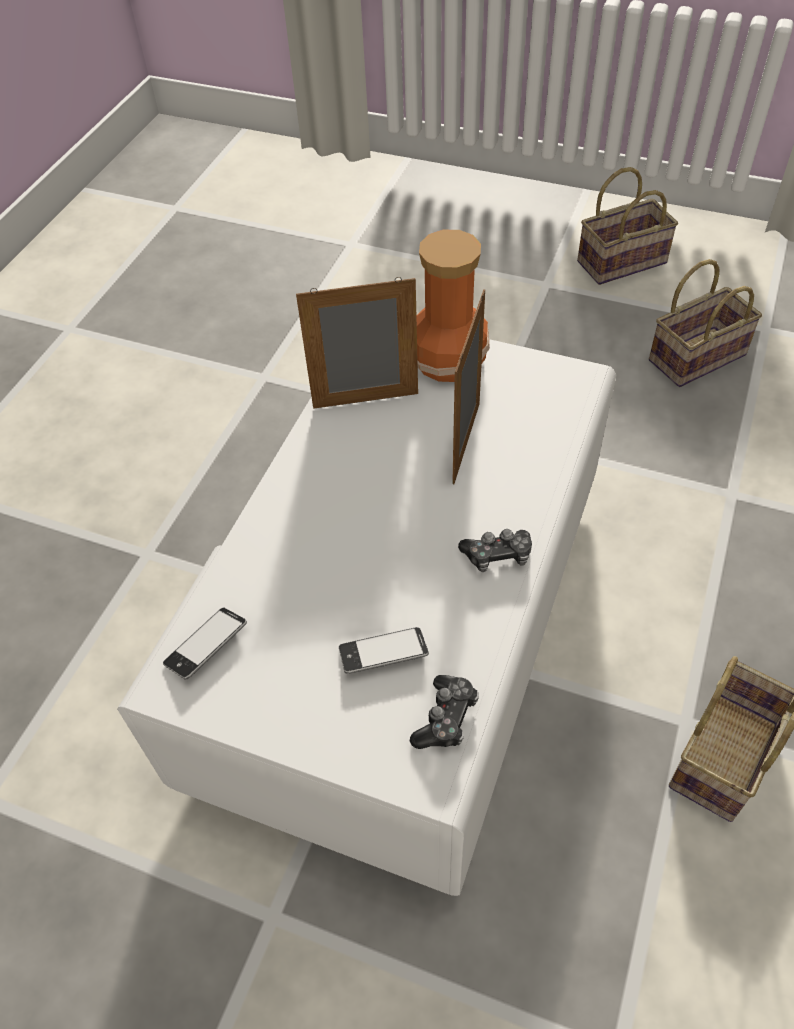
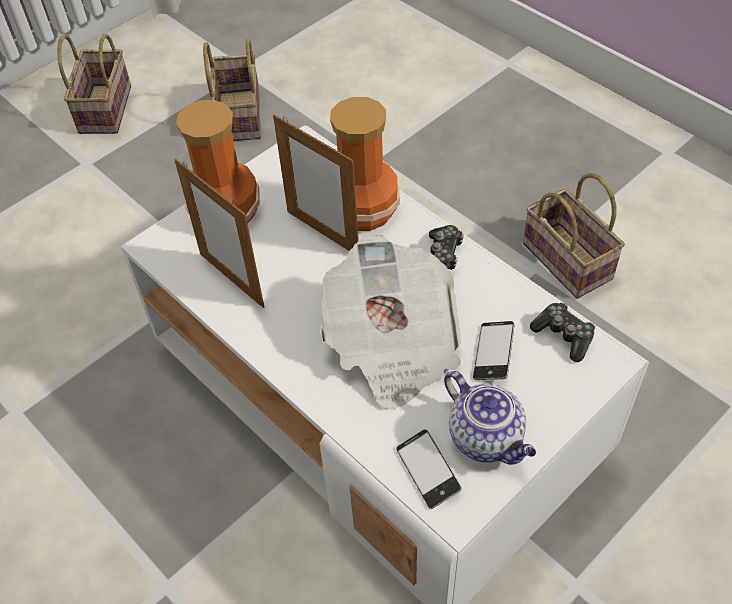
camera: 65 degrees left, 0 degrees up
picture frame [296,277,418,409] -> picture frame turned 60 degrees counterclockwise [174,158,264,308]
none -> newspaper [320,235,461,410]
none -> vase [330,97,400,231]
none -> teapot [444,371,536,465]

